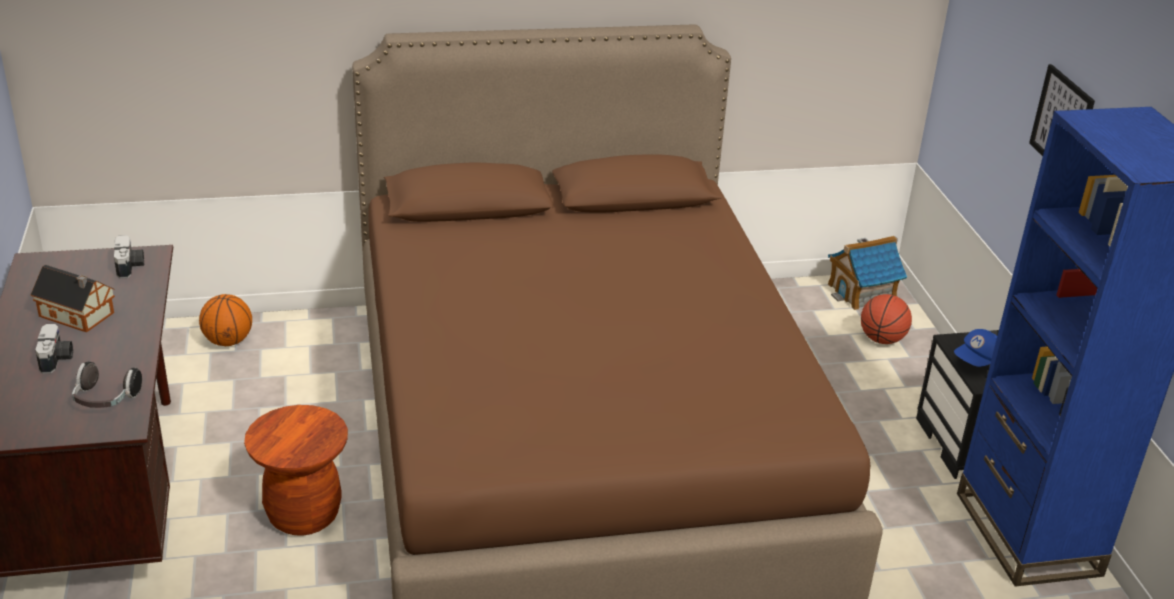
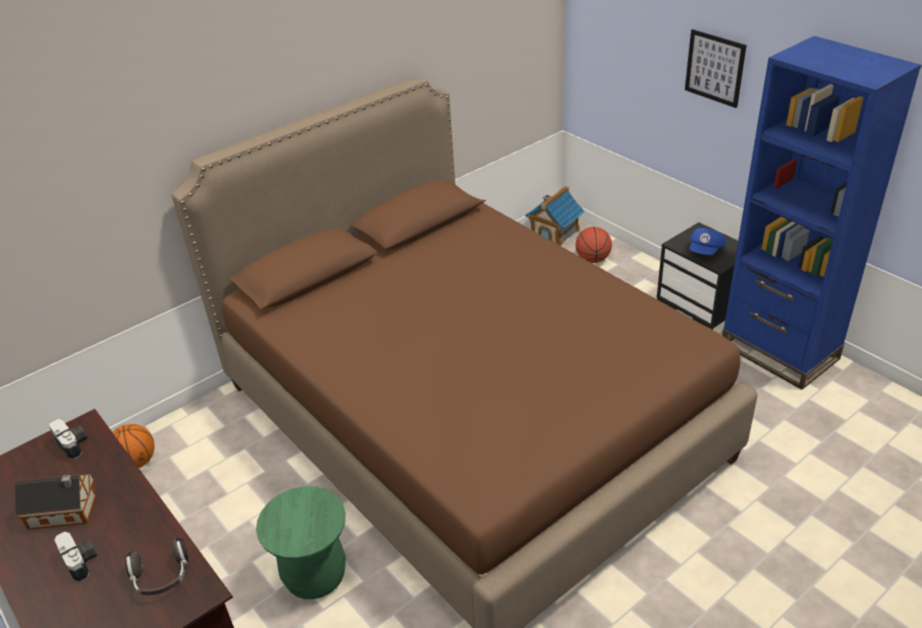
camera: 25 degrees left, 5 degrees up
brown stool [244,405,348,536] -> green stool [256,486,346,599]

